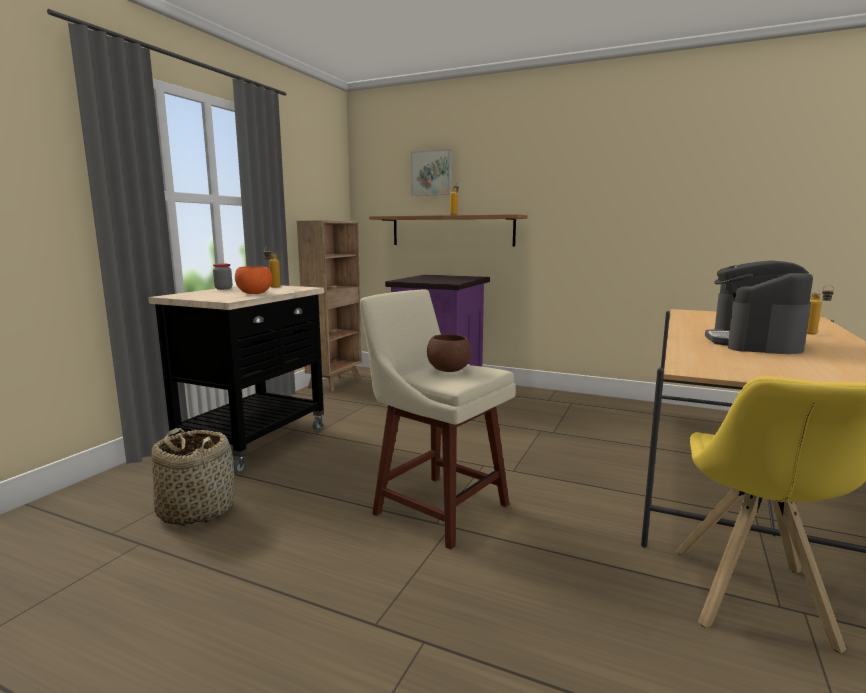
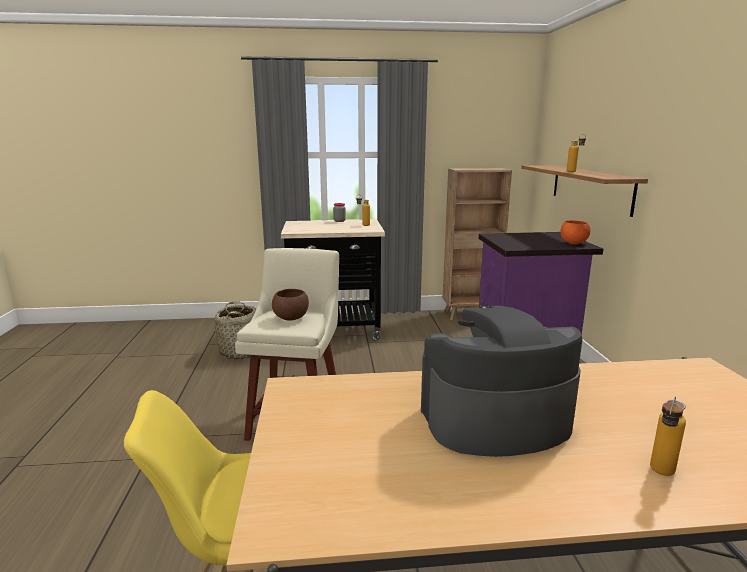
camera: 60 degrees right, 5 degrees up
orange bowl [235,266,272,294] -> orange bowl moved to [560,220,590,244]
picture [411,149,452,196] -> none

